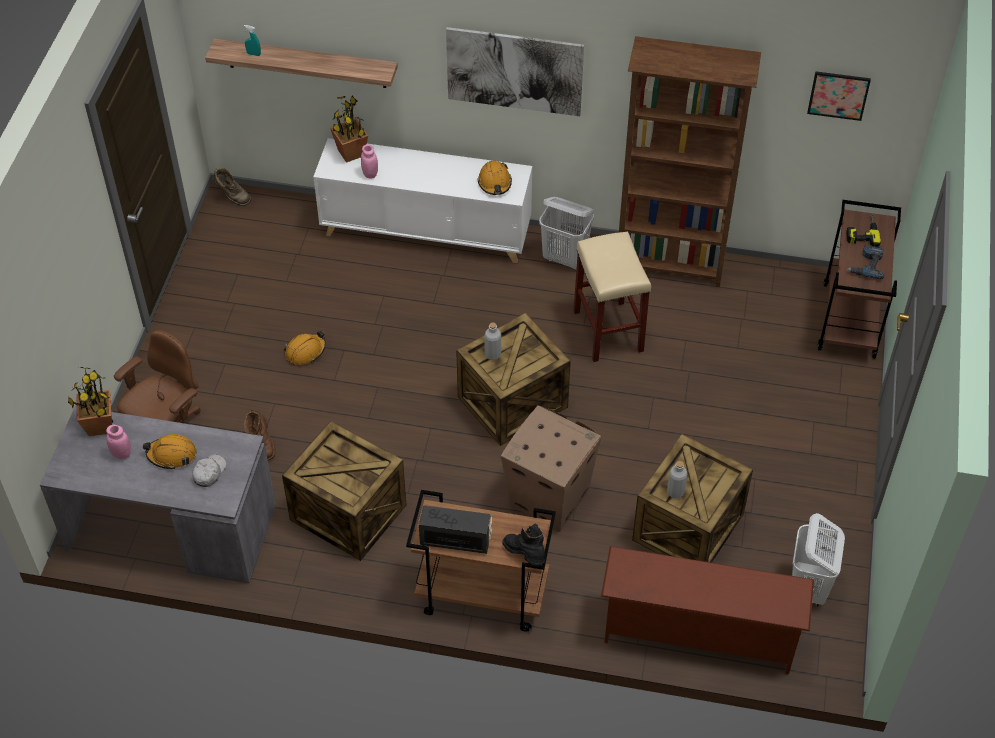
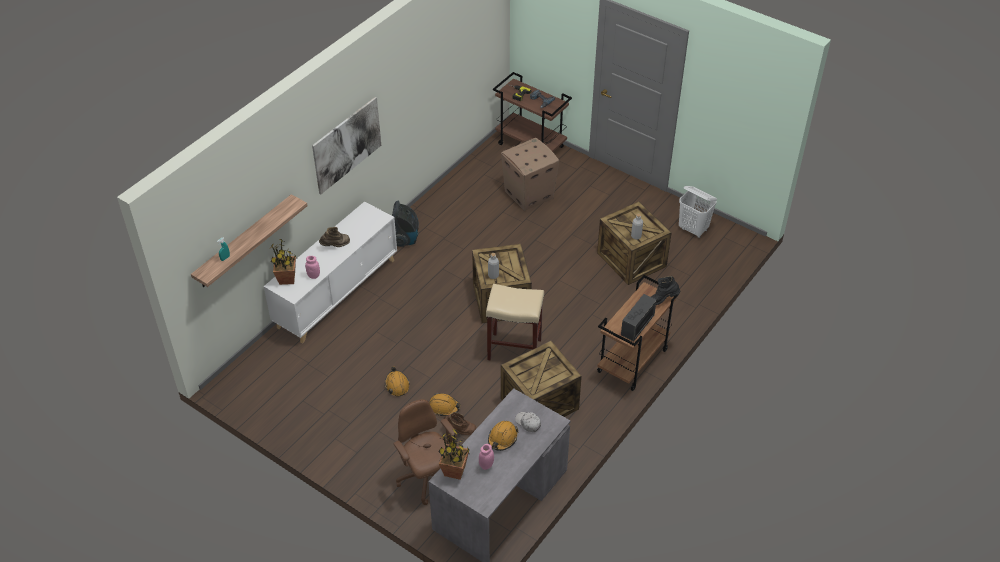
camera: 65 degrees left, 5 degrees down
brown boot [214,168,251,206] -> brown boot moved to [319,227,350,247]
orange hard hat [478,161,512,195] -> orange hard hat moved to [429,393,461,416]
cardboard box [501,405,601,532] -> cardboard box moved to [501,138,559,211]
white laundry basket [539,197,594,270] -> vacuum cleaner [392,201,419,247]
beige stool [574,232,651,362] -> beige stool moved to [486,284,544,360]
brown shoe rack [601,546,814,674] -> none
brown bookcase [619,36,761,287] -> none
picture [807,71,871,121] -> none

